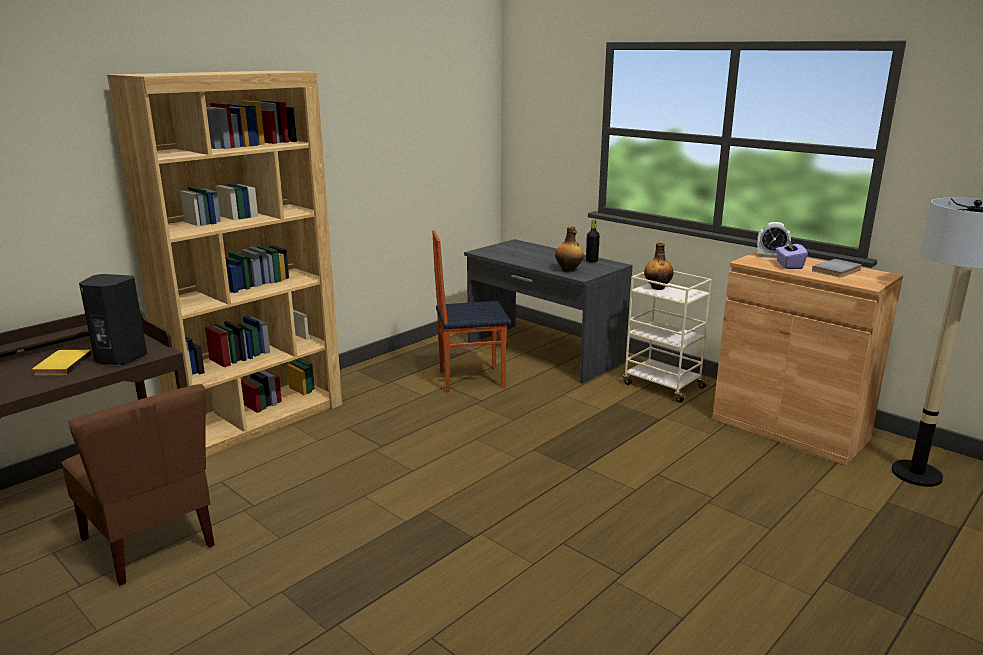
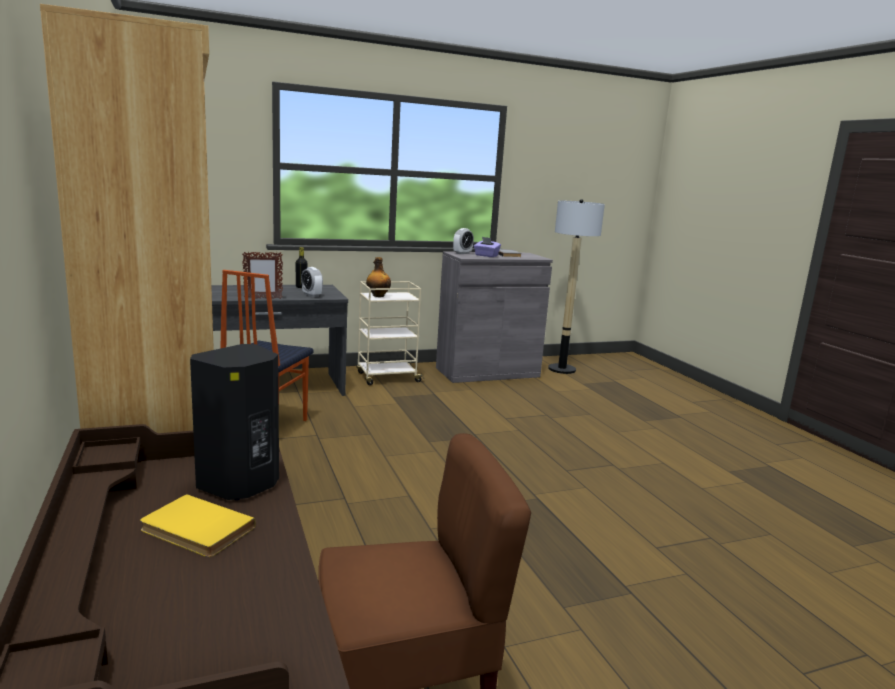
camera: 65 degrees left, 5 degrees down
bottle [555,226,584,272] -> alarm clock [301,267,323,297]
brown cabinet [712,251,903,465] -> grey cabinet [436,251,553,383]
none -> picture frame [242,252,283,299]

